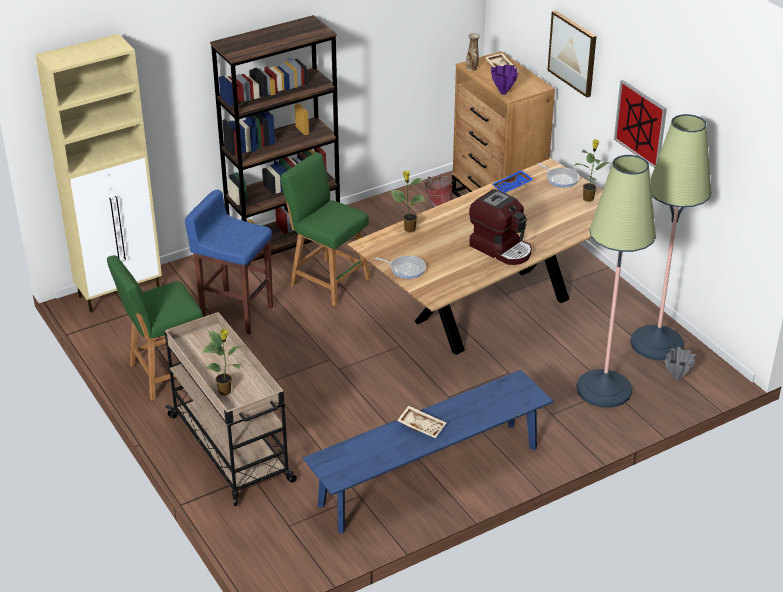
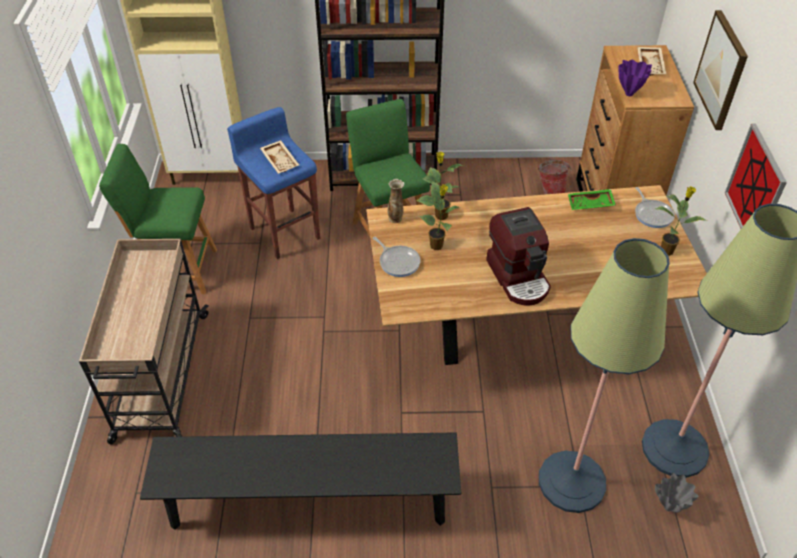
camera: 30 degrees right, 10 degrees up
potted plant [202,329,241,395] -> potted plant moved to [416,181,460,250]
blue bench [303,370,553,533] -> black bench [140,433,461,530]
beige tray [397,406,446,438] -> beige tray moved to [260,140,299,174]
vase [466,33,480,71] -> vase moved to [388,179,404,223]
blue tray [492,170,534,193] -> green tray [568,189,616,210]

